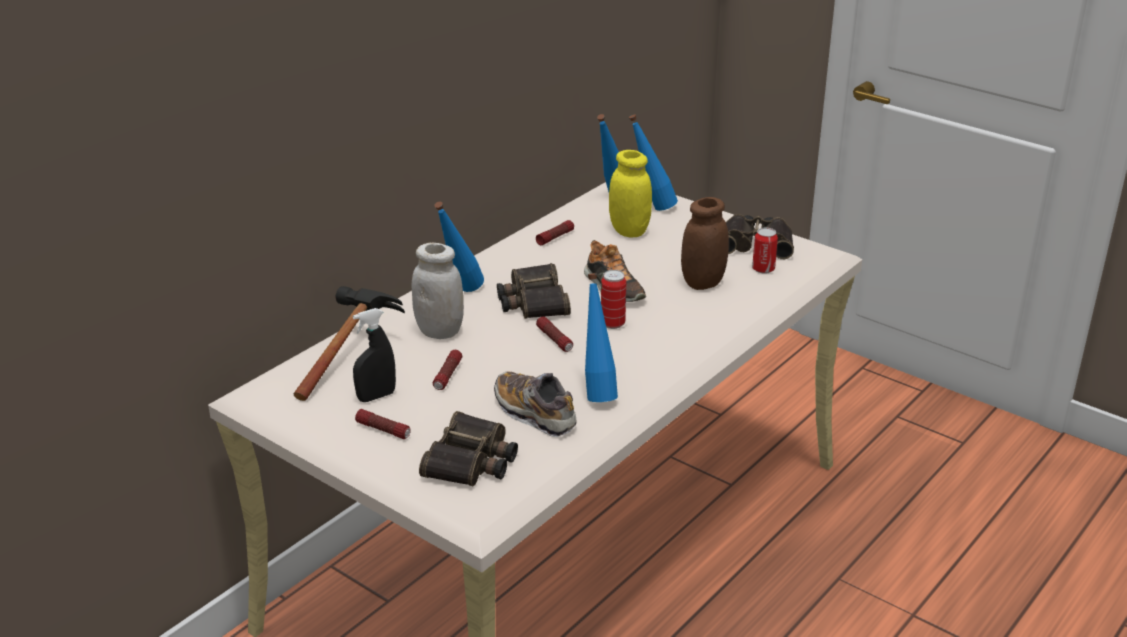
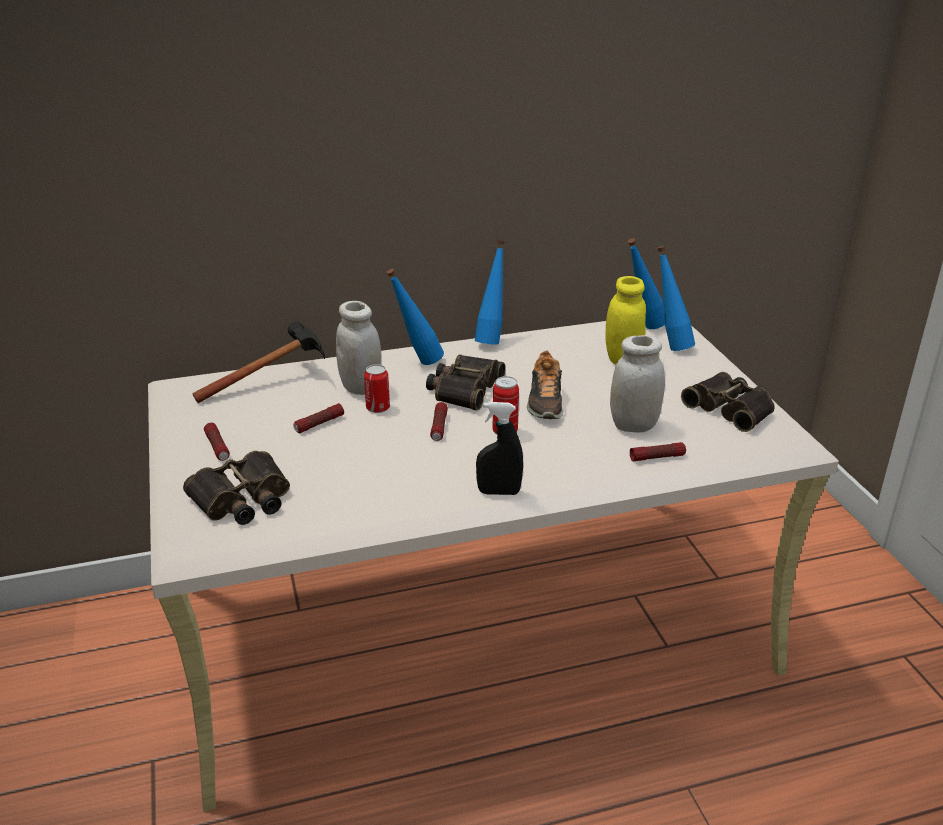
camera: 35 degrees right, 0 degrees up
black spray bottle [353,308,396,402] -> black spray bottle moved to [476,402,523,495]
shoe [494,371,576,437] -> none
flashlight [536,220,574,245] -> flashlight moved to [630,442,686,461]
blue bottle [585,273,618,402] -> blue bottle moved to [475,240,505,345]
brown jar [681,197,729,290] -> white jar [610,335,665,433]
can [752,227,778,274] -> can moved to [364,364,390,413]

